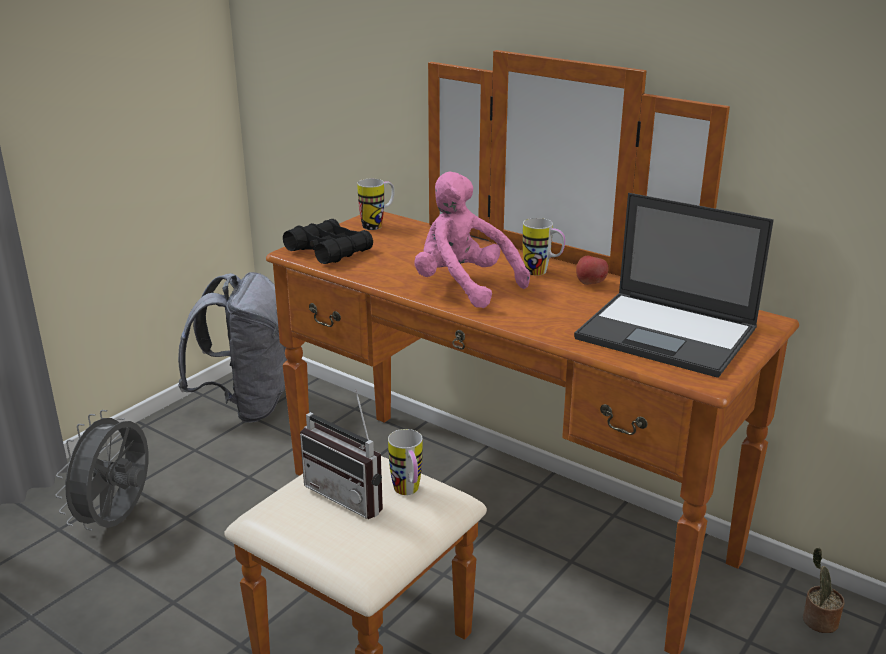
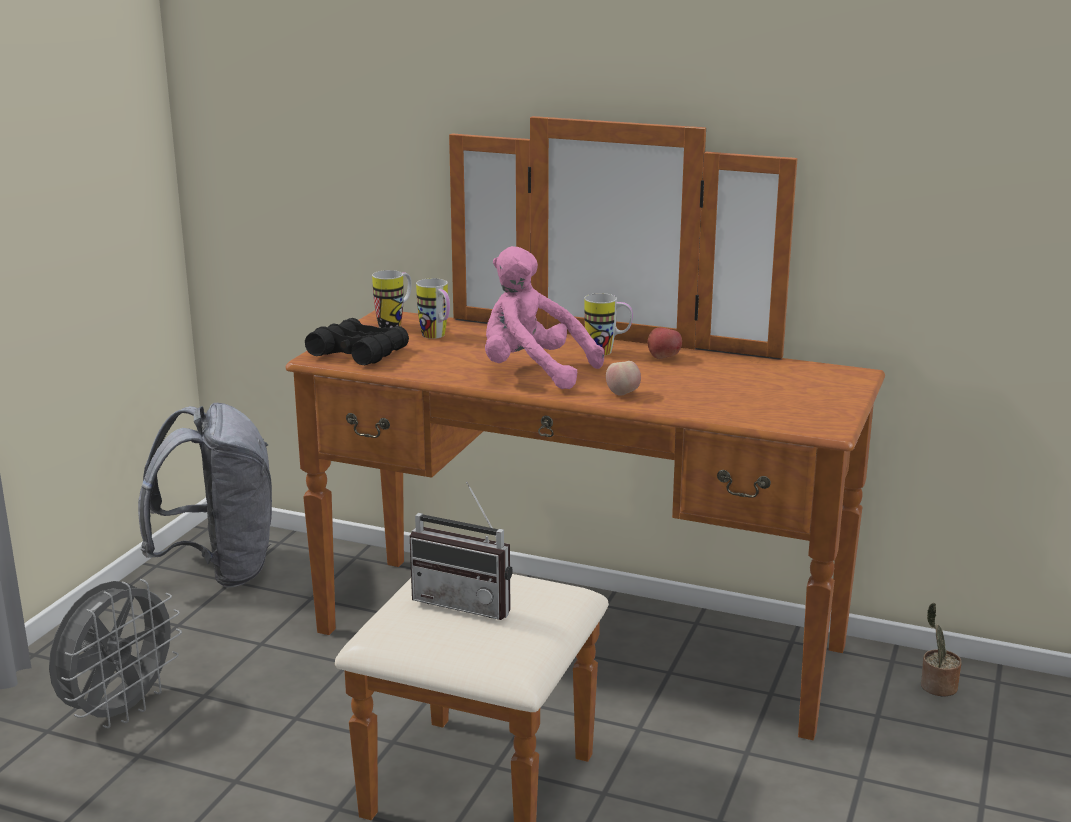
camera: 15 degrees left, 5 degrees down
grey fan [55,410,148,531] -> grey fan turned 150 degrees counterclockwise [49,579,182,728]
mug [388,429,423,495] -> mug moved to [416,278,450,339]
laptop [574,193,774,378] -> none
none -> apple [606,361,641,396]

